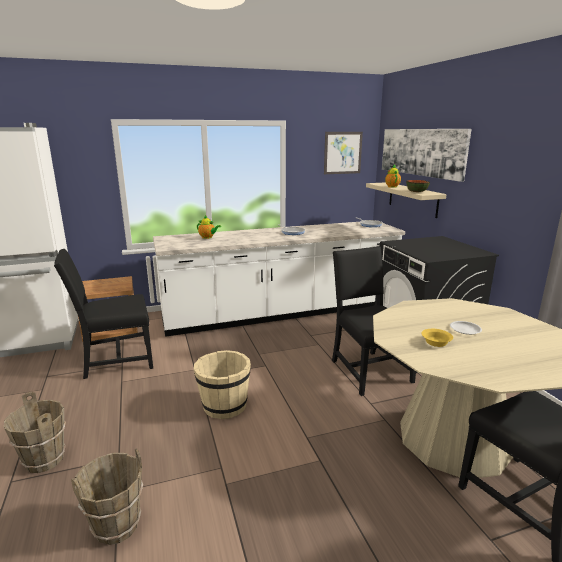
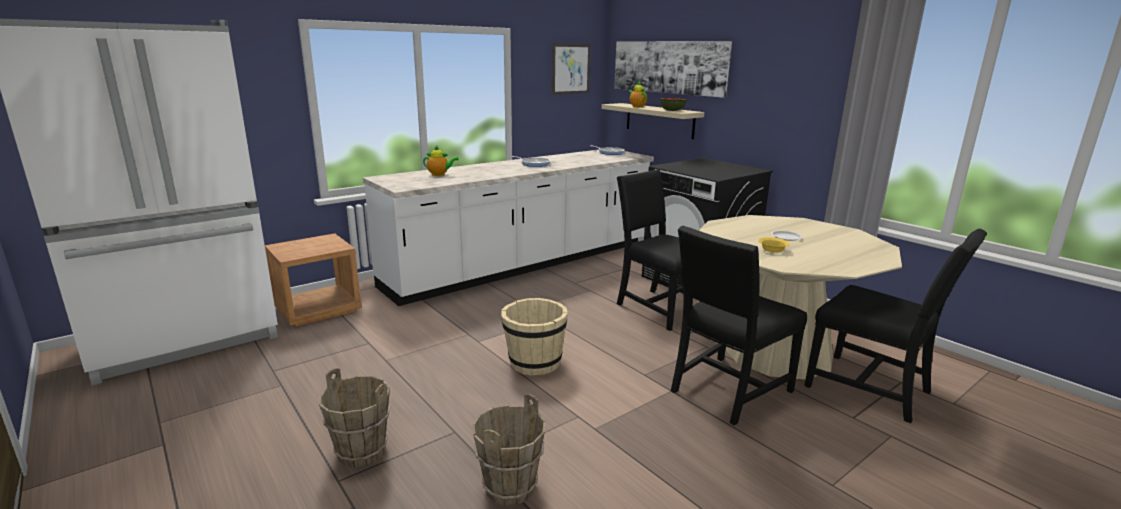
camera: 20 degrees left, 0 degrees up
black chair [54,249,153,379] -> black chair moved to [671,226,807,425]

